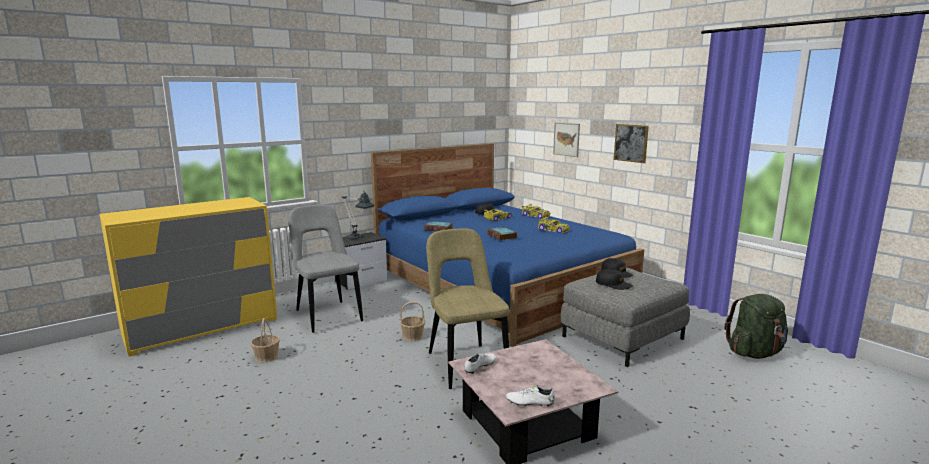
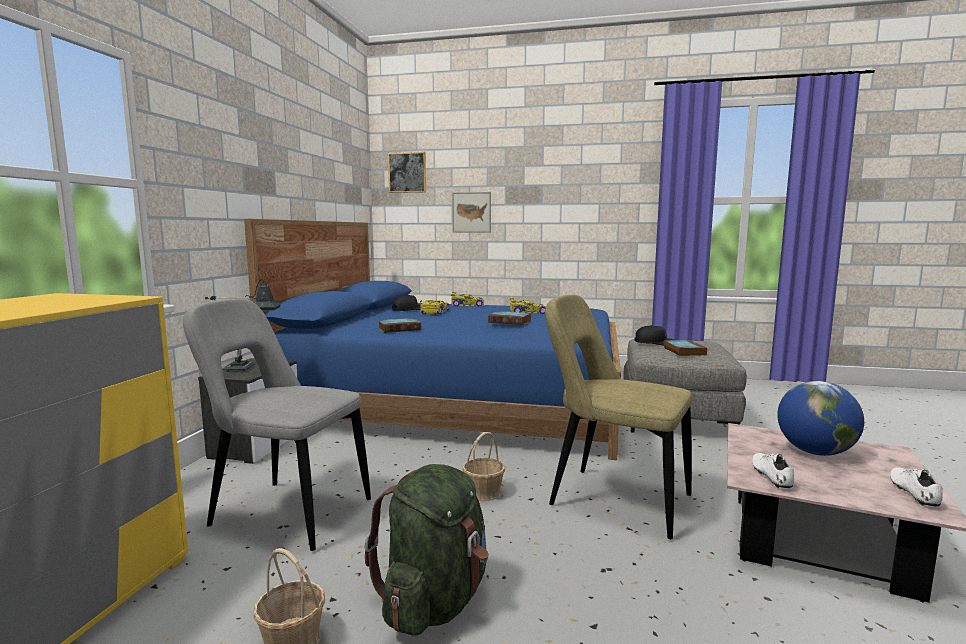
camera: 40 degrees left, 5 degrees down
white shoe [506,385,555,407] -> white shoe turned 135 degrees clockwise [890,467,943,507]
black cap [596,269,633,290] -> book [664,340,707,356]
picture [614,124,649,163] -> picture moved to [388,152,426,193]
green backpack [724,294,788,359] -> green backpack moved to [364,464,489,636]
none -> globe [777,381,864,456]

